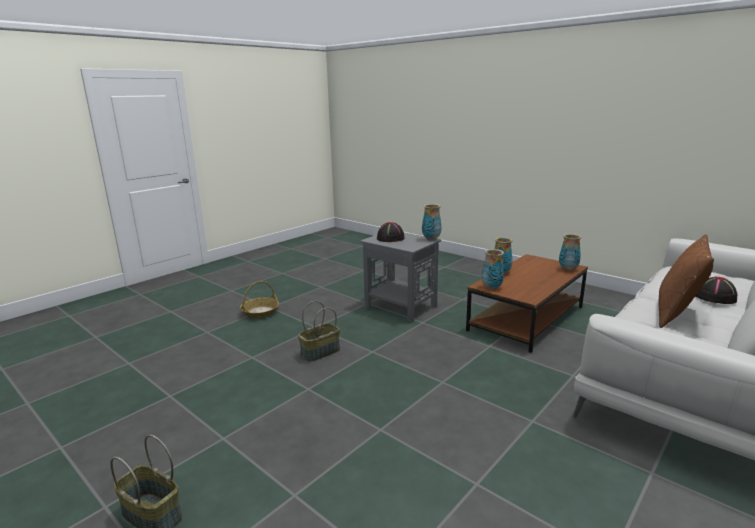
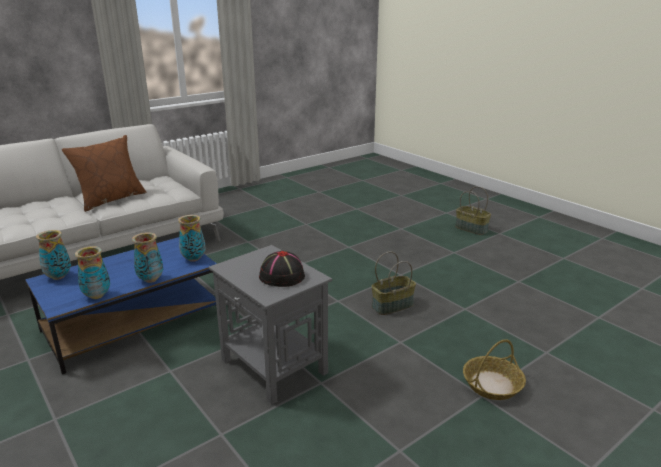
camera: 170 degrees left, 5 degrees up
vase [422,204,442,240] -> vase moved to [75,246,110,299]
brown coffee table [466,254,588,353] -> blue coffee table [25,237,217,374]
black hat [696,277,737,304] -> none

